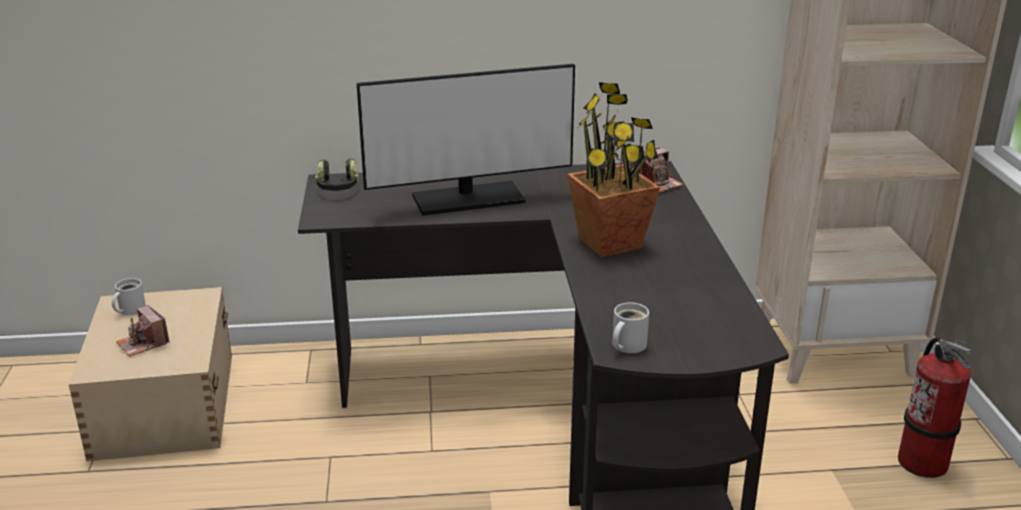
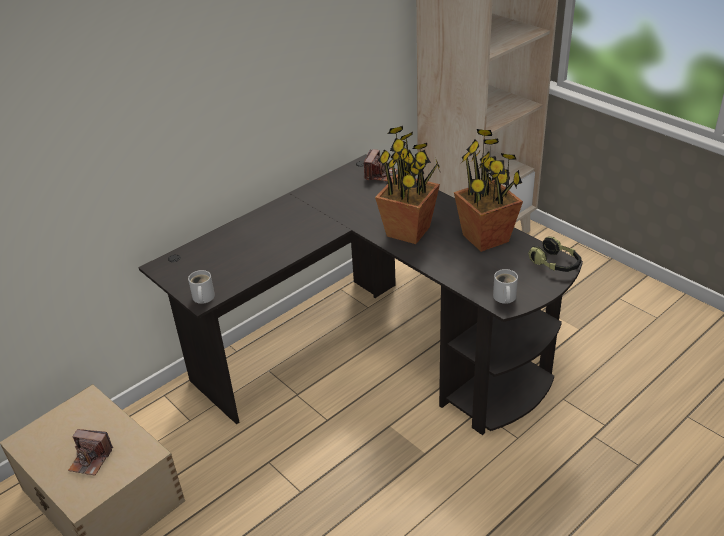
camera: 35 degrees left, 10 degrees up
white mug [112,278,146,315] -> white mug moved to [188,270,215,304]
headphones [315,158,359,191] -> headphones moved to [528,237,582,272]
monitor [357,64,575,216] -> none
fire extinguisher [898,337,973,478] -> none
none -> potted plant [454,129,523,252]

